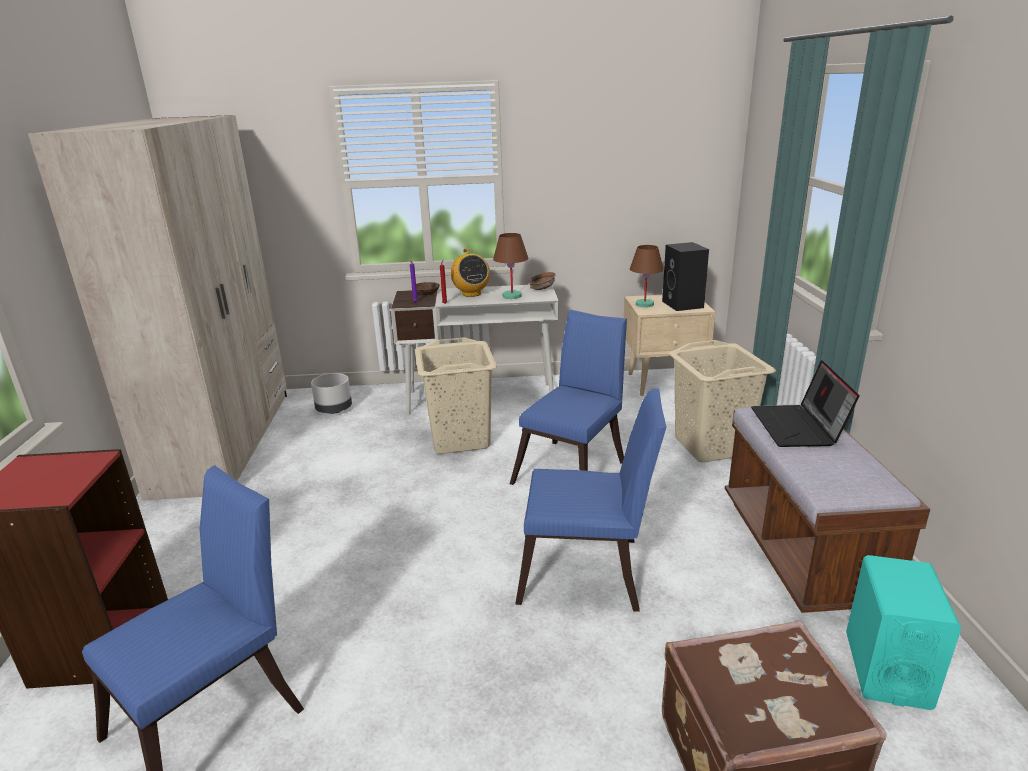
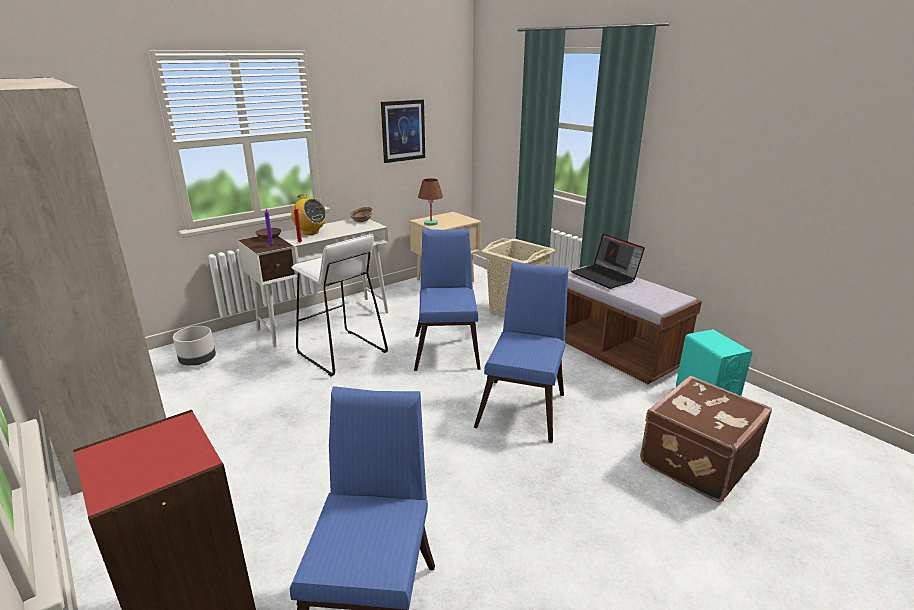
camera: 35 degrees left, 0 degrees up
beige laundry basket [415,337,497,454] -> white stool [291,234,388,376]
brown table lamp [493,233,529,299] -> none
blue chair [515,388,666,612] -> blue chair turned 45 degrees counterclockwise [474,262,568,443]
black speaker [662,242,709,311] -> none
none -> picture [381,100,425,163]

